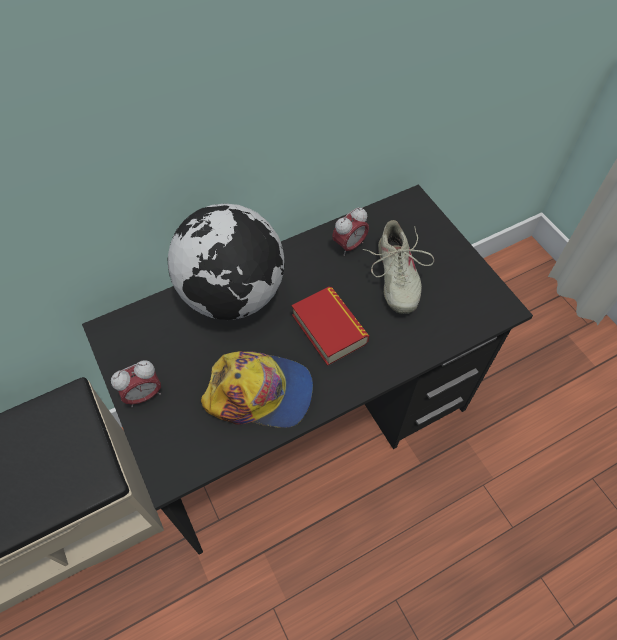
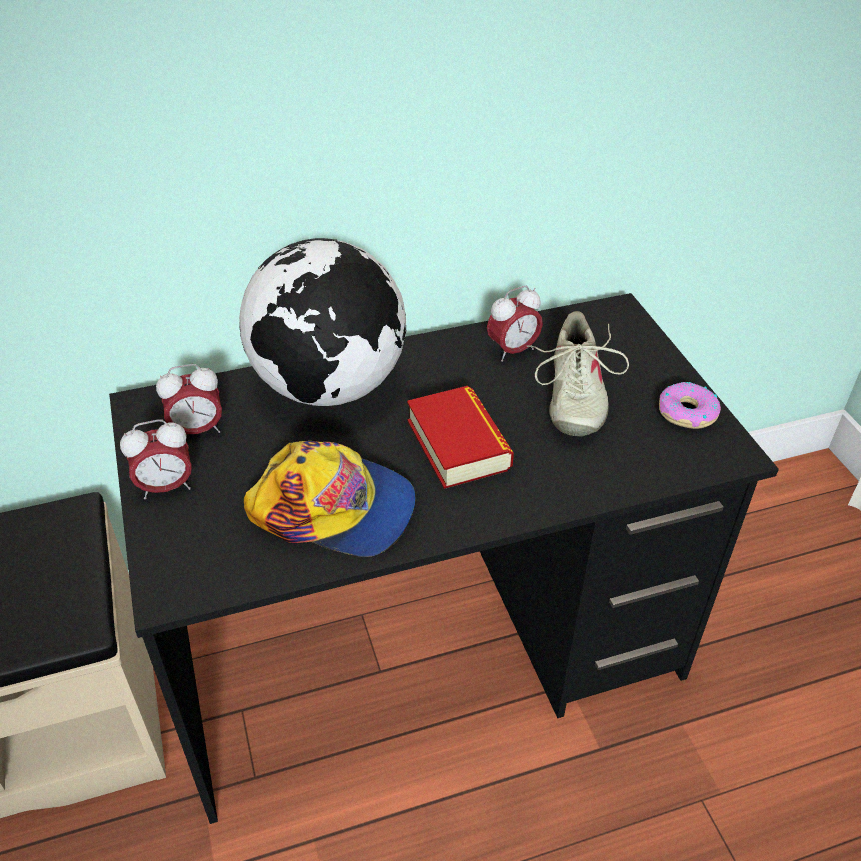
camera: 10 degrees right, 15 degrees down
none -> alarm clock [156,364,222,434]
none -> donut [659,382,721,429]

